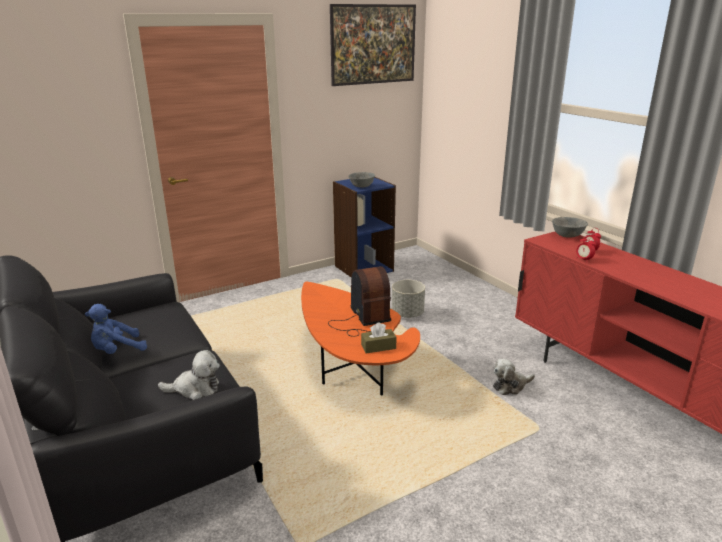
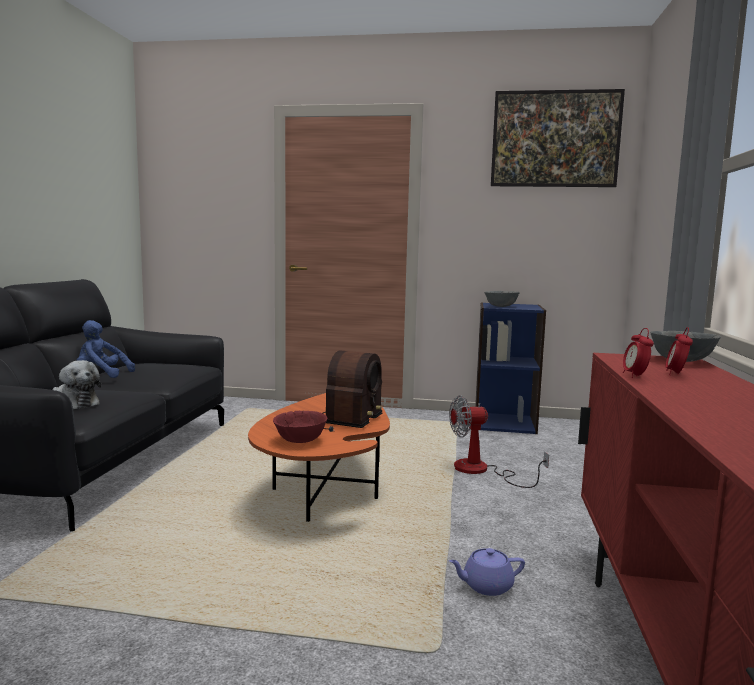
camera: 40 degrees right, 15 degrees down
brown tissue box [361,322,397,353] -> red bowl [273,411,327,443]
grey planter [392,280,425,318] -> fan [449,395,549,488]
plush toy [493,358,535,395] -> purple teapot [449,548,525,596]

